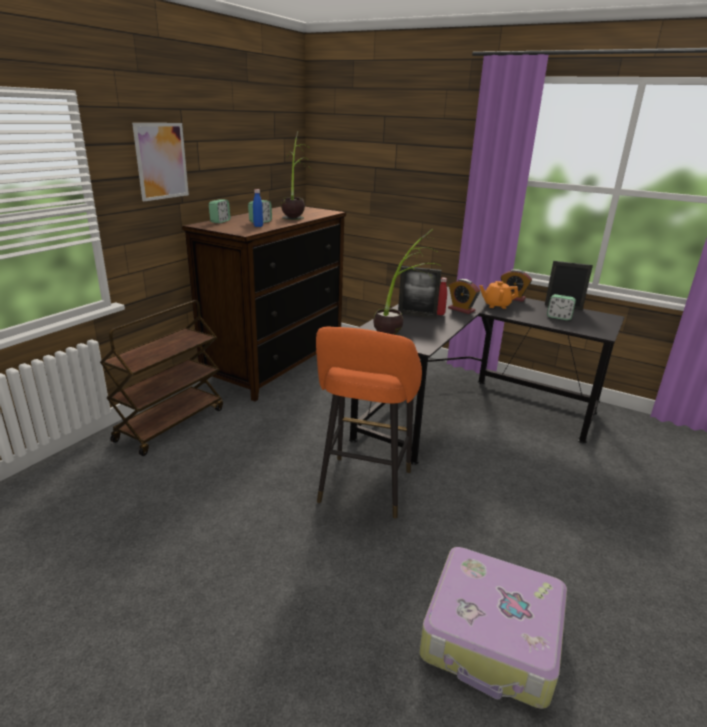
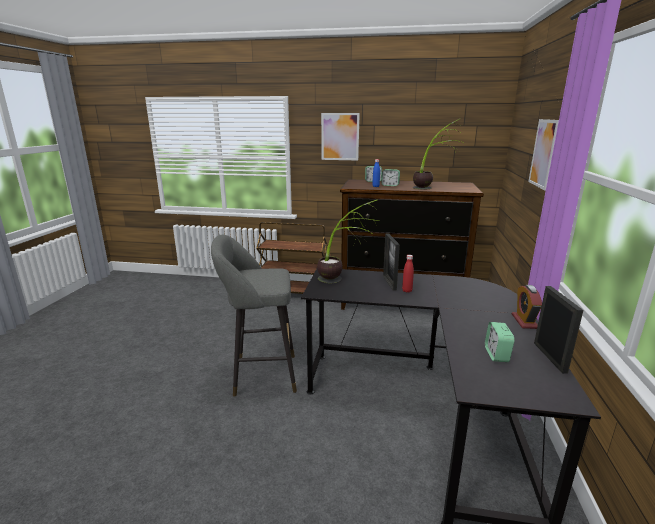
camera: 70 degrees right, 5 degrees down
orange stool [316,327,422,519] -> grey stool [211,235,297,397]
suitcase [419,547,567,709] -> none
alarm clock [448,279,480,314] -> none
orange teapot [479,281,518,309] -> none
none -> picture [528,119,559,191]

